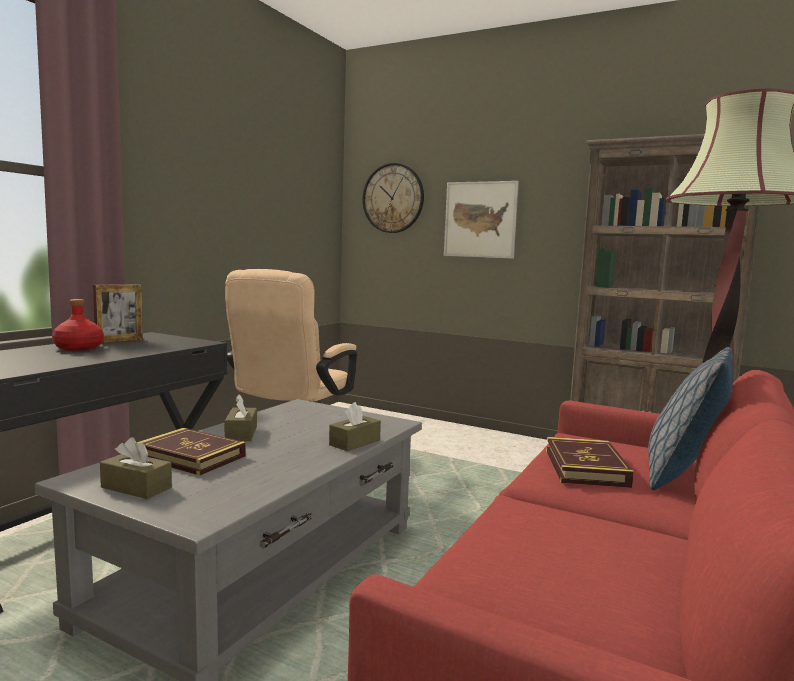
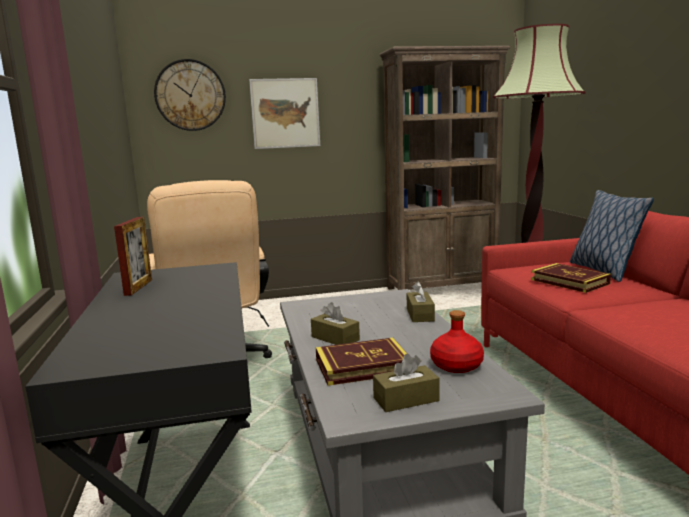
camera: 40 degrees left, 5 degrees up
red bottle [52,299,104,351] -> red bottle moved to [430,310,484,373]

